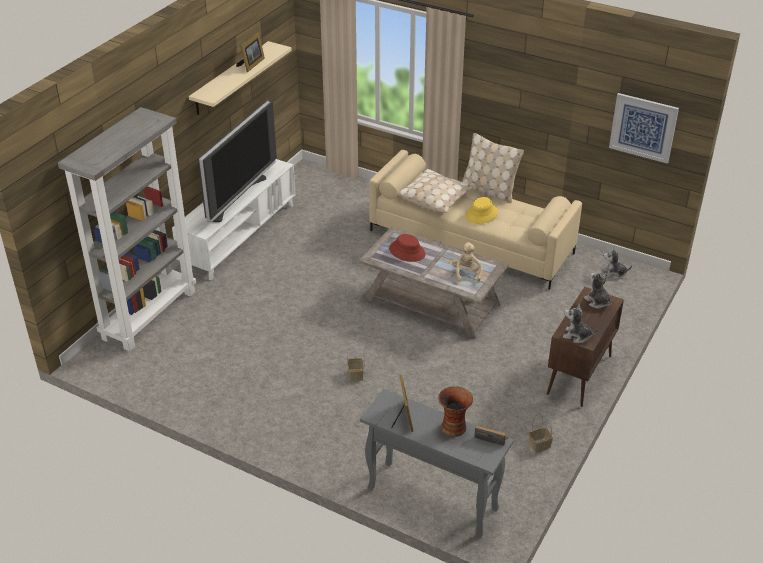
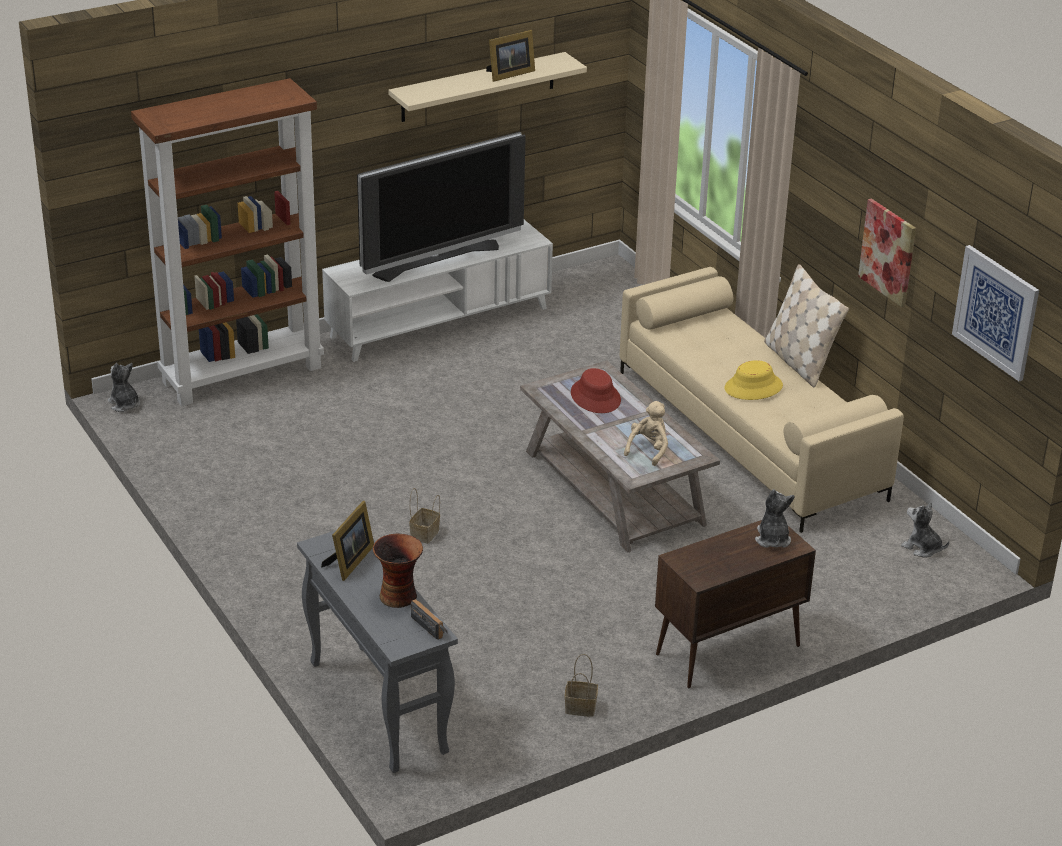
camera: 30 degrees right, 5 degrees down
grey bookcase [58,107,196,351] -> brown bookcase [131,78,324,406]
beige pillow [396,169,474,213] -> none
plush toy [563,304,598,343] -> plush toy moved to [107,363,140,412]
none -> picture [858,199,916,307]

